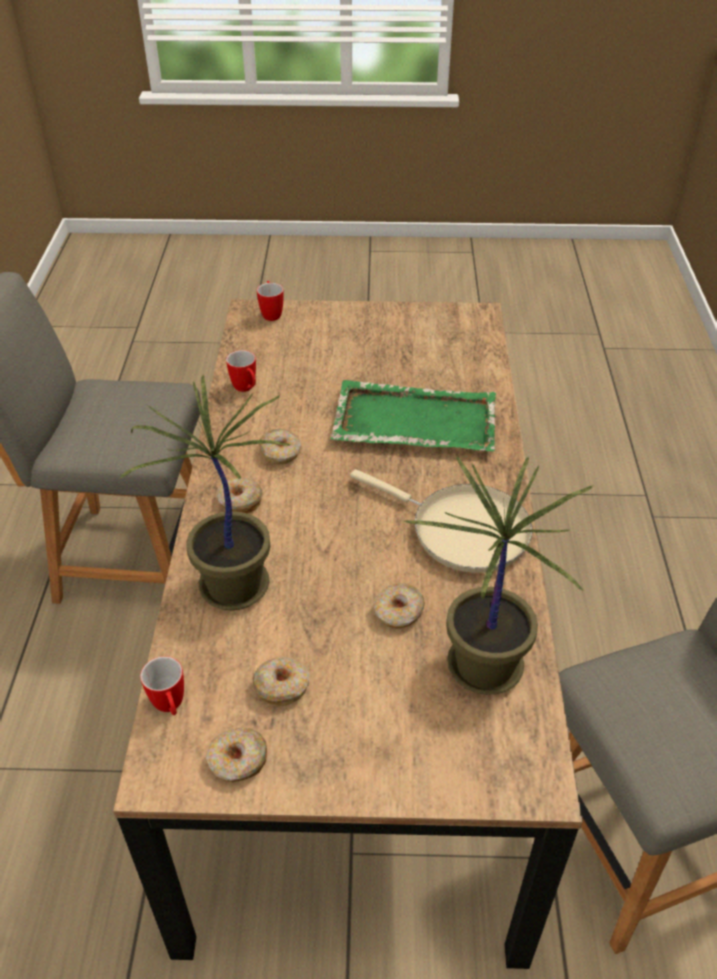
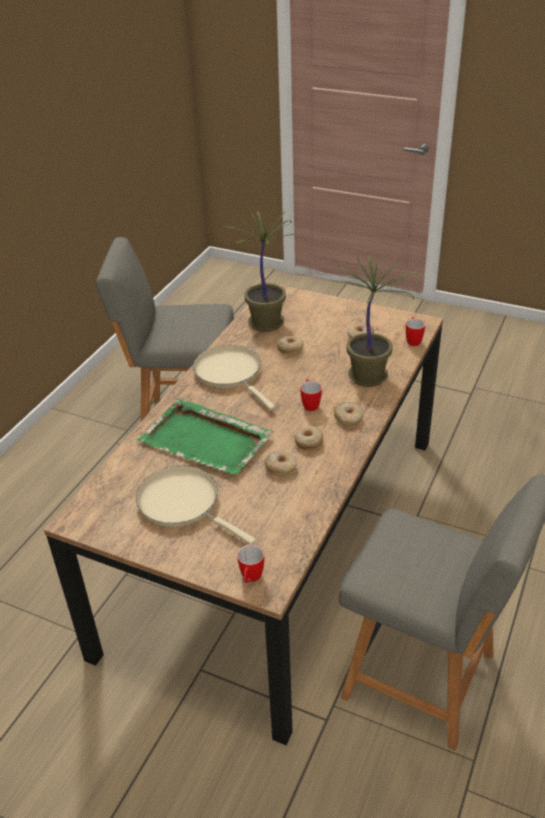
camera: 155 degrees left, 5 degrees down
donut [206,727,267,782] -> donut moved to [264,451,297,476]
mug [226,350,256,392] -> mug moved to [300,379,322,411]
none -> beige frying pan [136,466,256,544]

